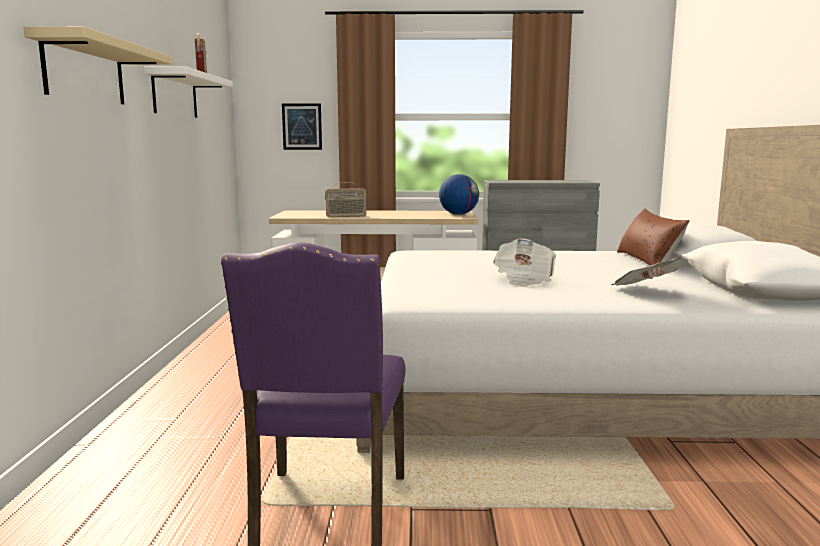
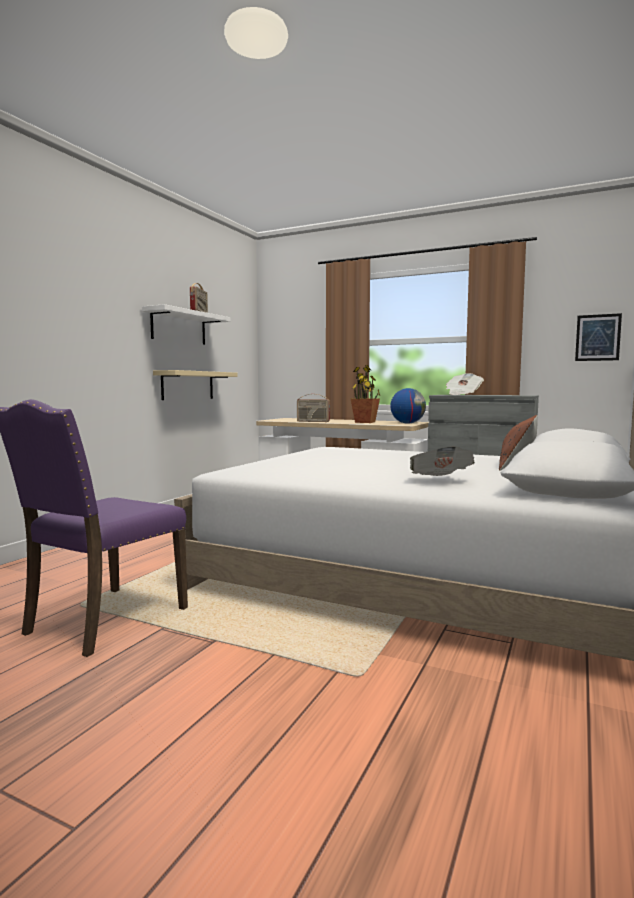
camera: 25 degrees right, 5 degrees down
beige shelf [23,26,172,104] -> beige shelf moved to [153,370,238,400]
picture [282,103,322,150] -> picture moved to [575,313,622,361]
newspaper [493,239,556,287] -> newspaper moved to [446,373,484,395]
none -> potted plant [351,365,380,423]

